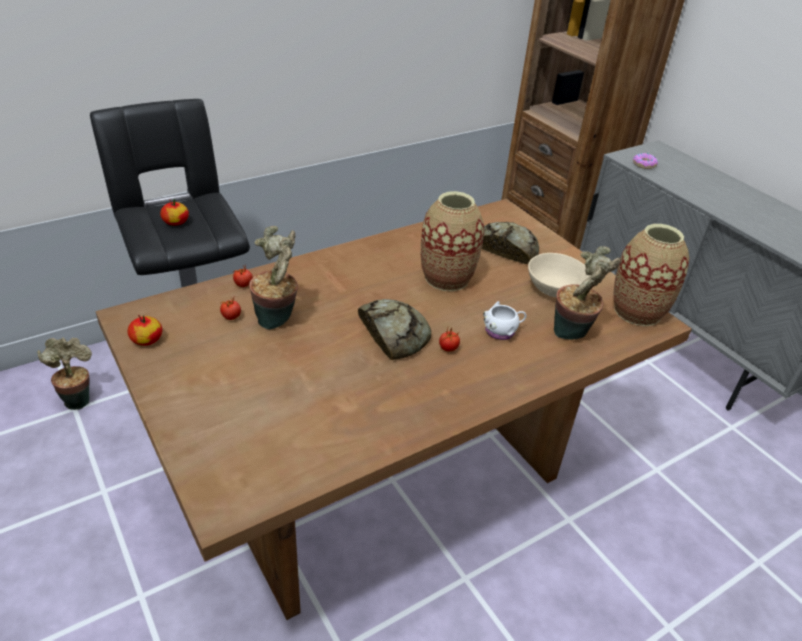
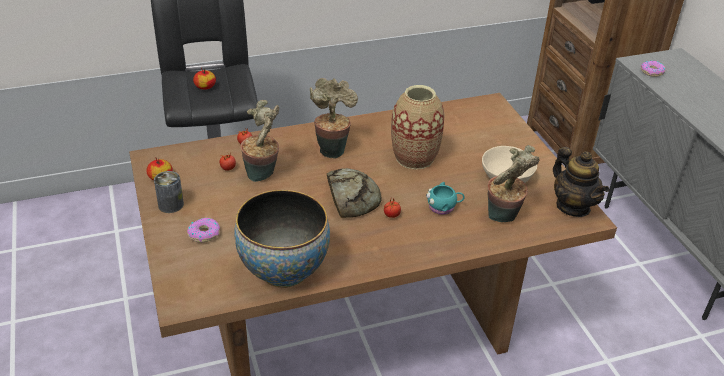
camera: 15 degrees right, 0 degrees up
potted plant [37,337,92,410] -> potted plant moved to [310,78,358,159]
bread [482,222,539,264] -> none
white mug [483,301,527,340] -> turquoise mug [426,182,465,215]
vase [614,224,689,326] -> teapot [553,147,609,217]
none -> can [154,171,184,213]
none -> donut [187,218,220,243]
none -> bowl [234,190,330,288]

